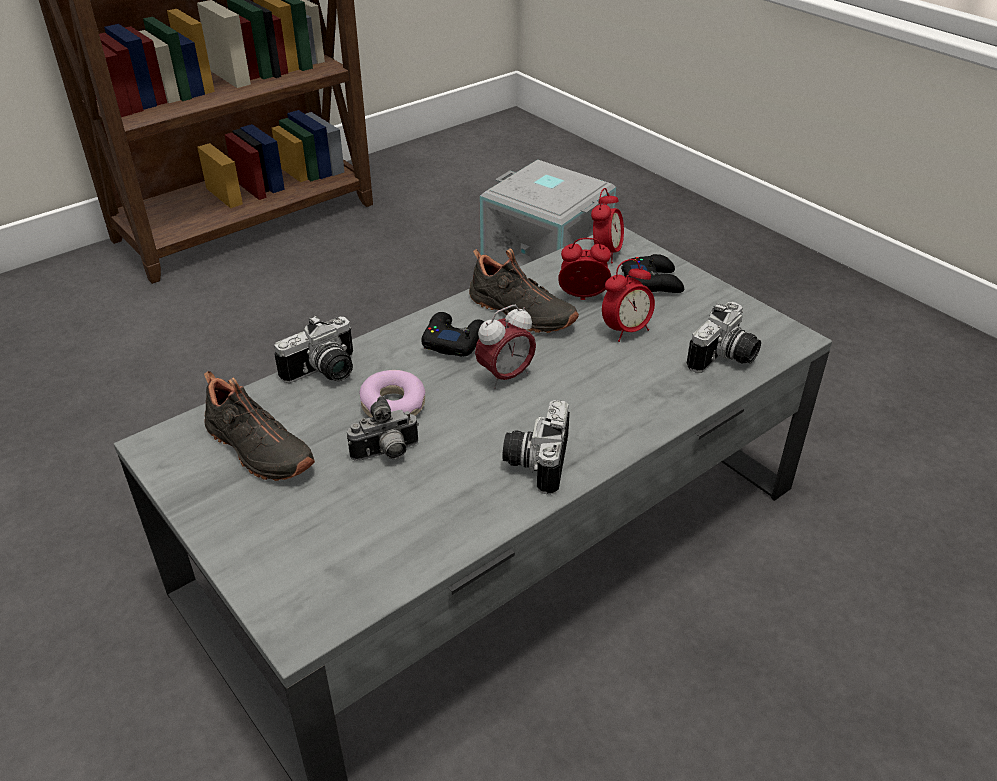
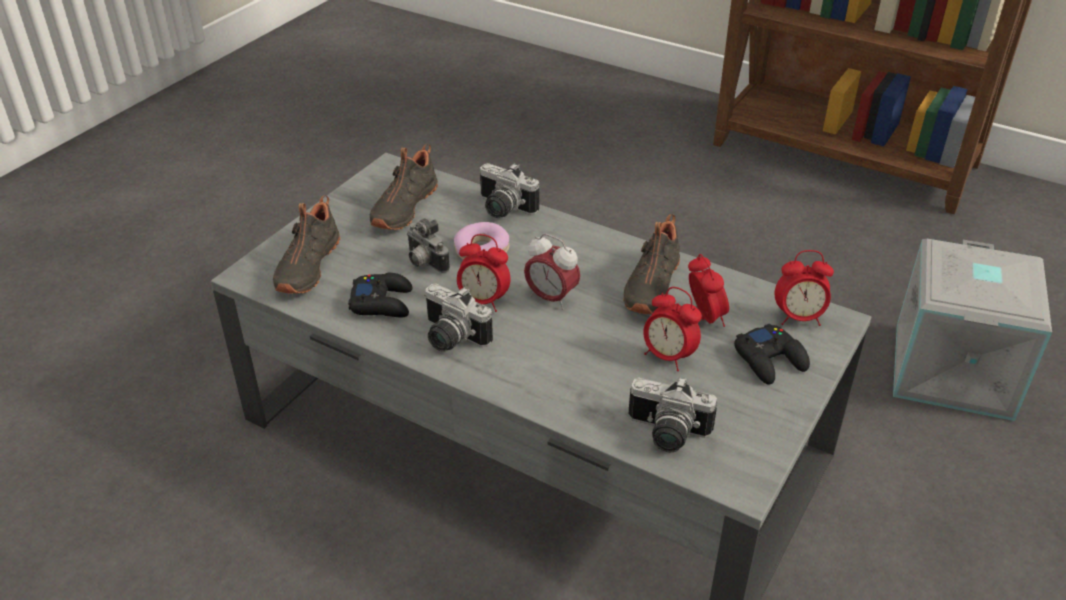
camera: 70 degrees right, 0 degrees up
black game controller [421,312,485,357] -> black game controller moved to [348,273,412,317]
camera [502,400,570,495] -> camera turned 135 degrees counterclockwise [424,283,493,351]
none -> black shoe [273,194,340,294]
none -> alarm clock [457,234,510,312]

